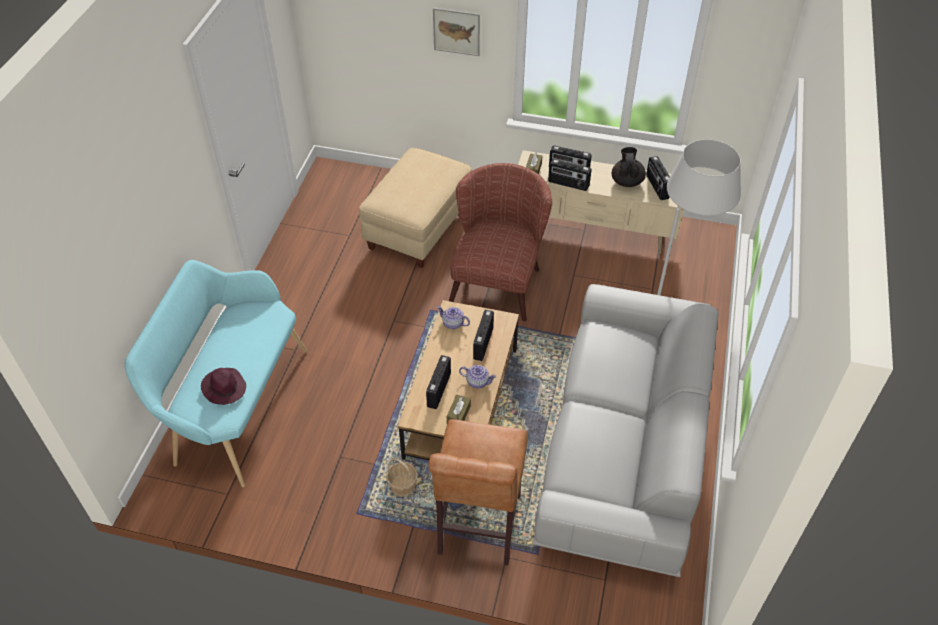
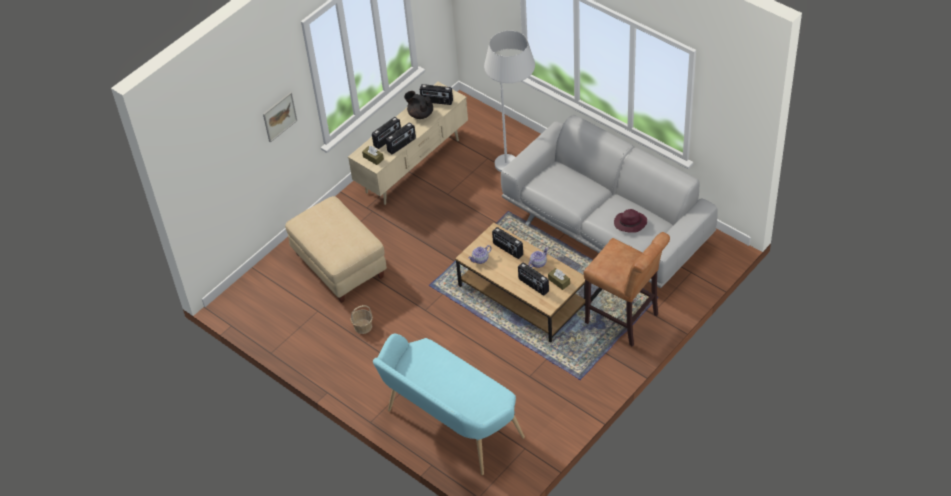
camera: 60 degrees left, 0 degrees up
purple hat [201,368,246,405] -> purple hat moved to [614,209,647,233]
basket [386,458,418,497] -> basket moved to [351,305,373,334]
brown armchair [449,163,552,321] -> none

